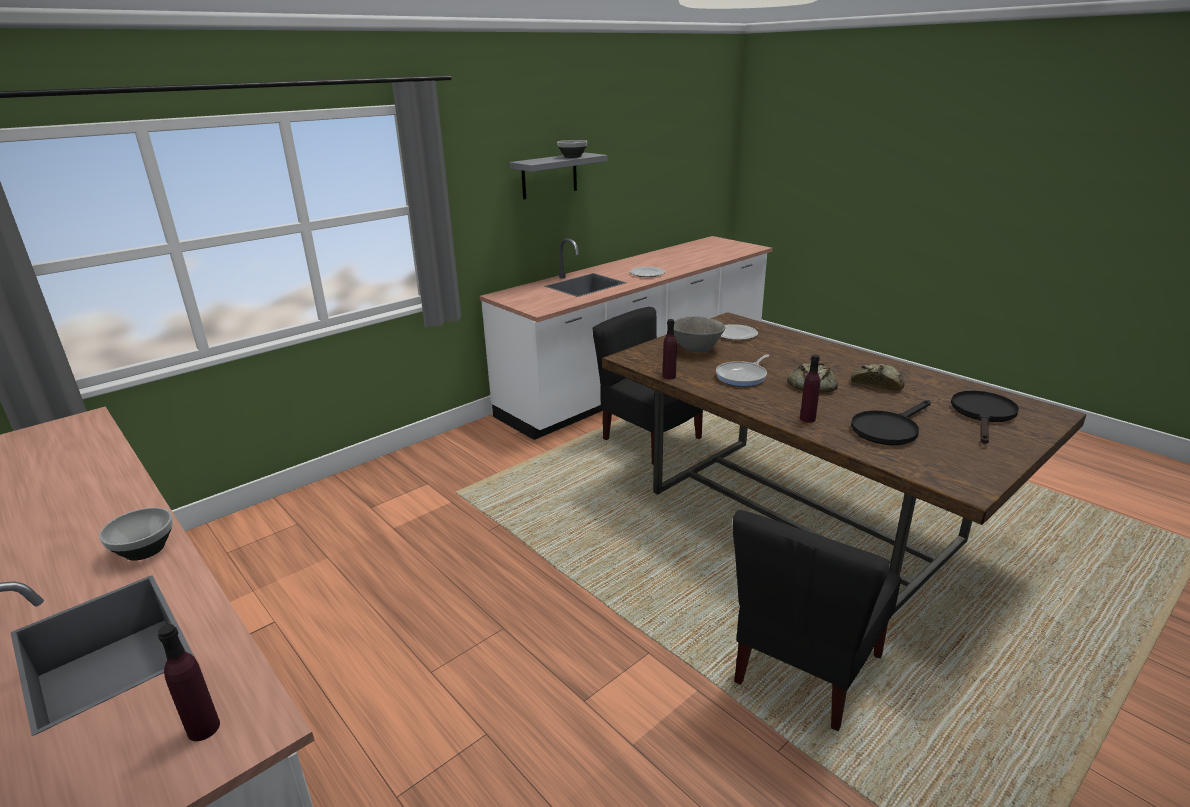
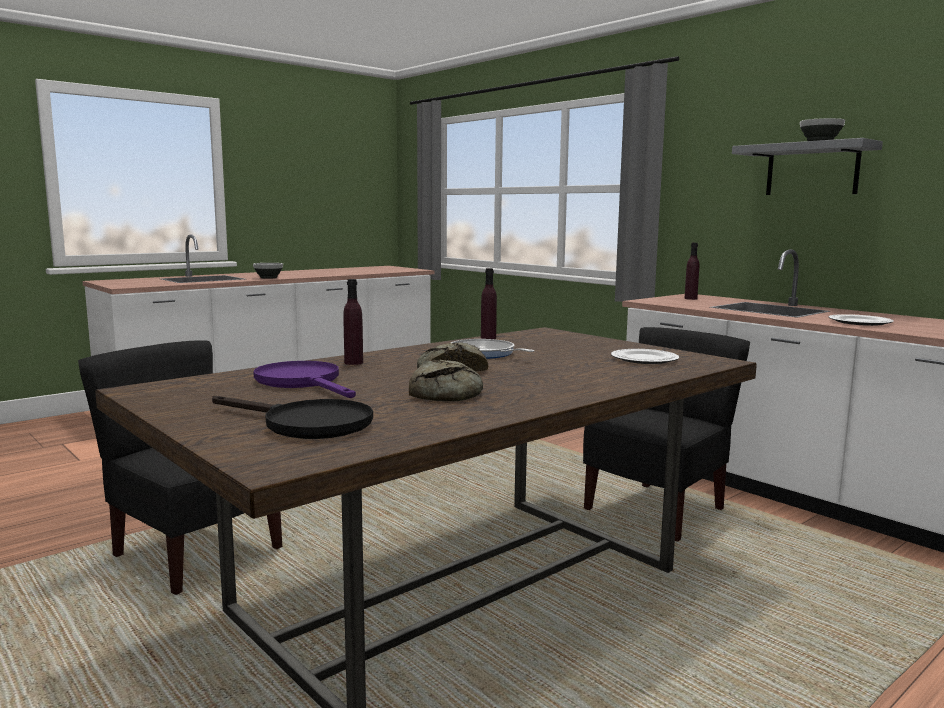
camera: 90 degrees right, 15 degrees down
purple bottle [158,624,220,741] -> purple bottle moved to [684,243,699,300]
grey bowl [674,316,726,352] -> none
black frying pan [851,400,931,445] -> purple frying pan [253,361,356,398]

